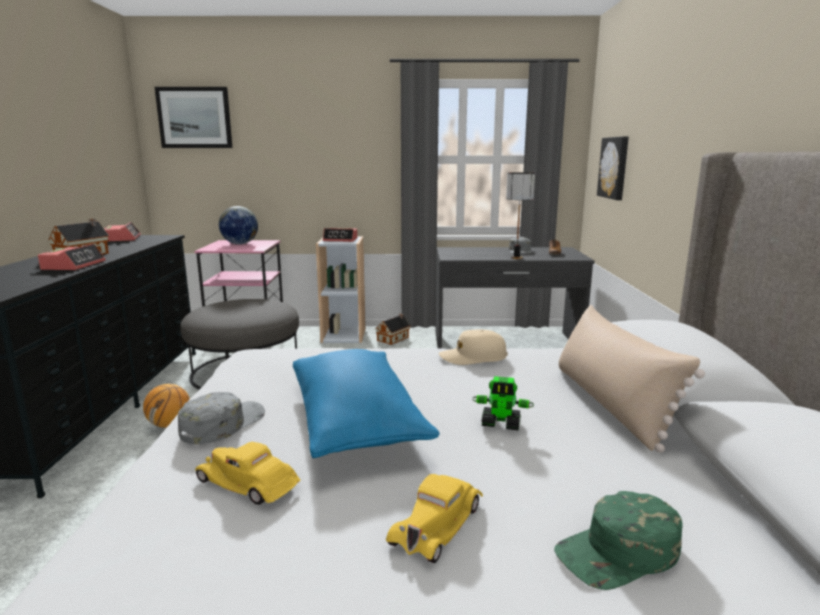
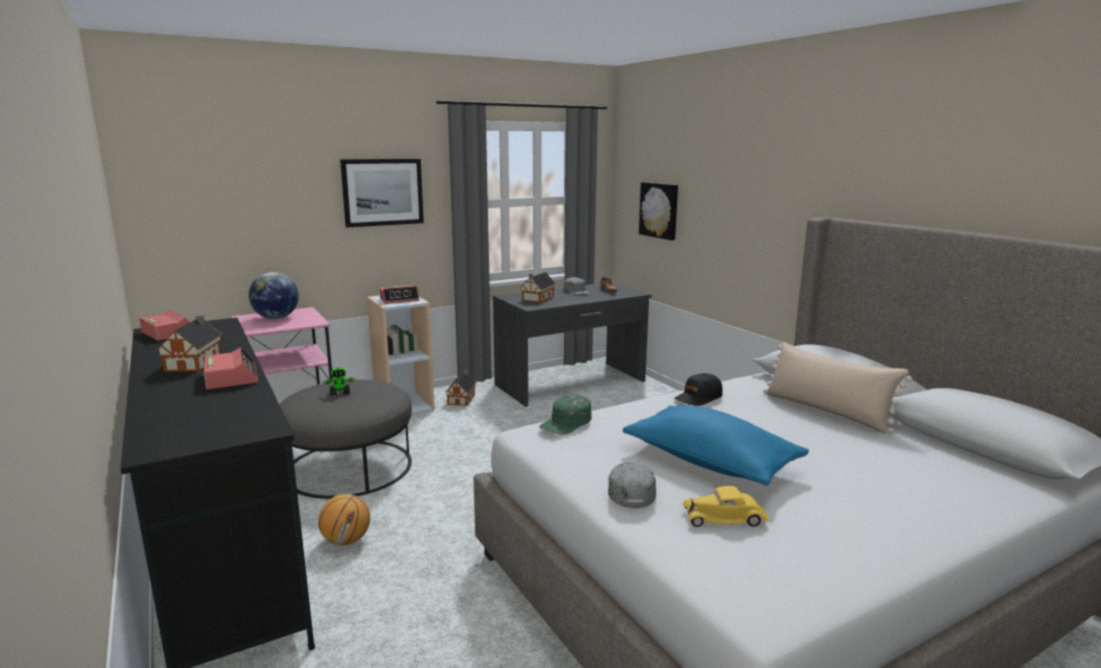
camera: 30 degrees left, 0 degrees up
picture [155,87,232,148] -> picture moved to [340,159,424,228]
yellow toy car [386,474,483,563] -> none
beige cap [439,329,508,365] -> black cap [674,373,723,406]
toy robot [472,376,534,431] -> toy robot moved to [323,367,356,395]
table lamp [506,172,535,259] -> none
green cap [554,491,683,590] -> green cap moved to [539,395,592,435]
none -> toy house [520,272,555,303]

